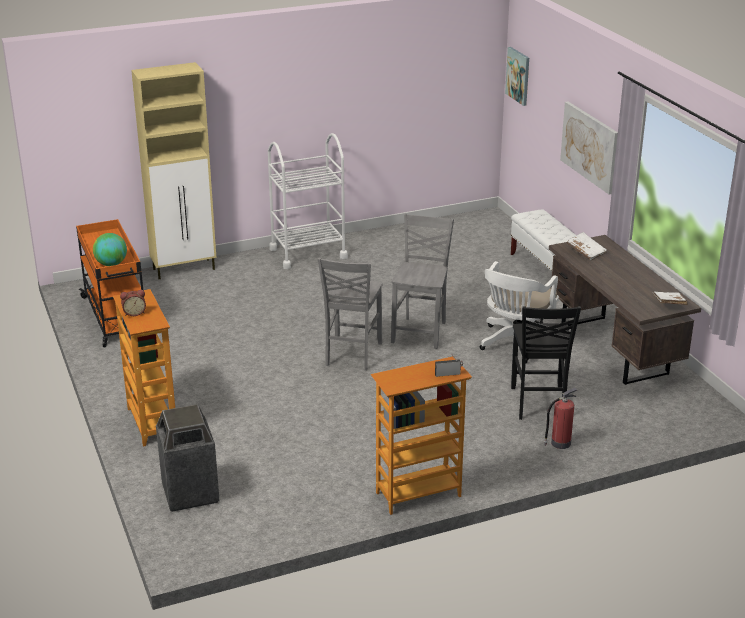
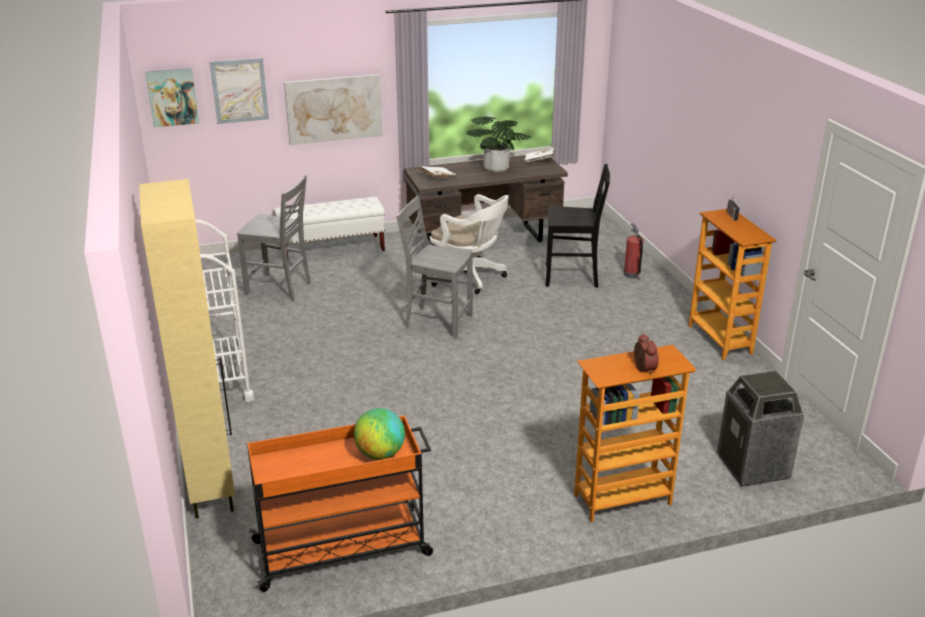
camera: 85 degrees left, 0 degrees up
grey chair [318,258,383,370] -> grey chair moved to [237,175,311,301]
none -> picture [210,58,269,124]
none -> potted plant [466,117,532,173]

